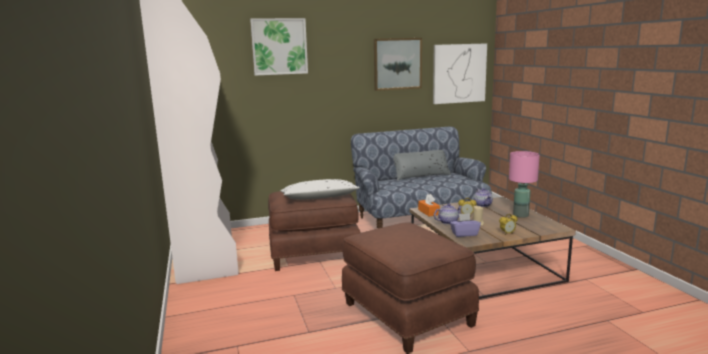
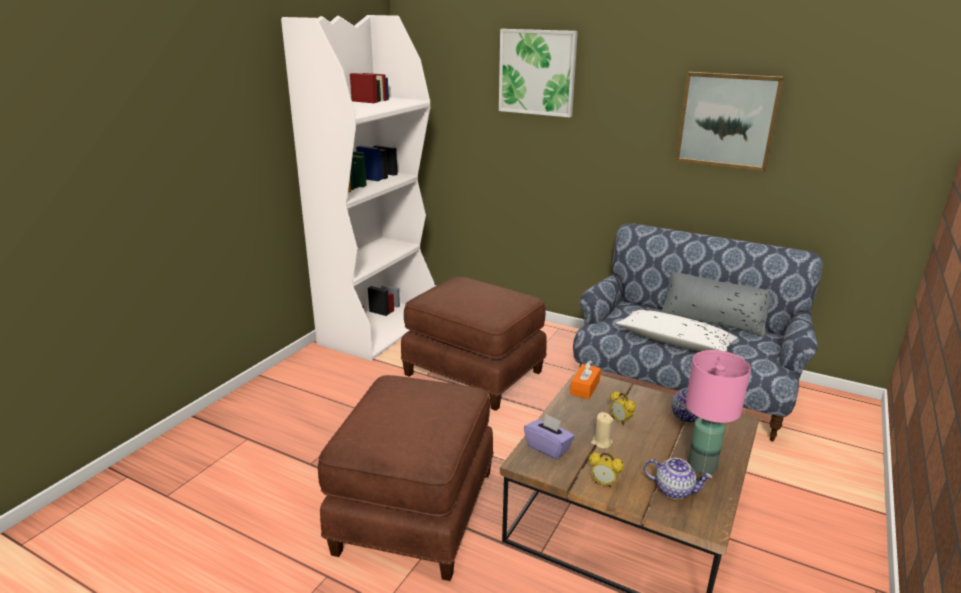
camera: 45 degrees right, 10 degrees up
white pillow [281,179,360,200] -> white pillow moved to [616,310,737,352]
picture [433,43,487,104] -> none
teapot [434,203,463,225] -> teapot moved to [644,458,712,499]

